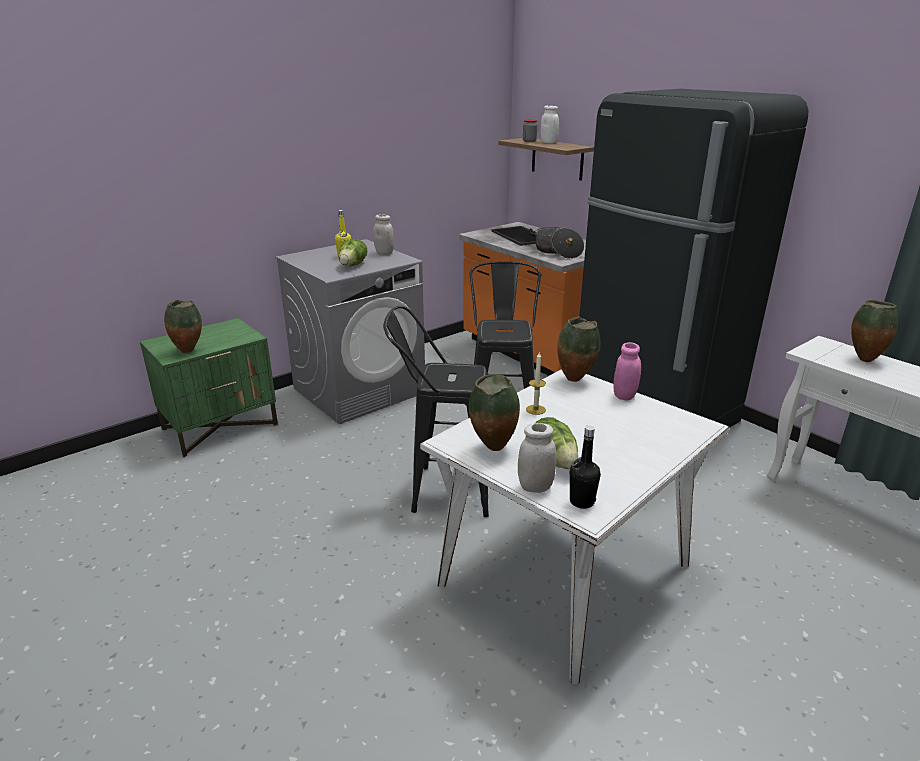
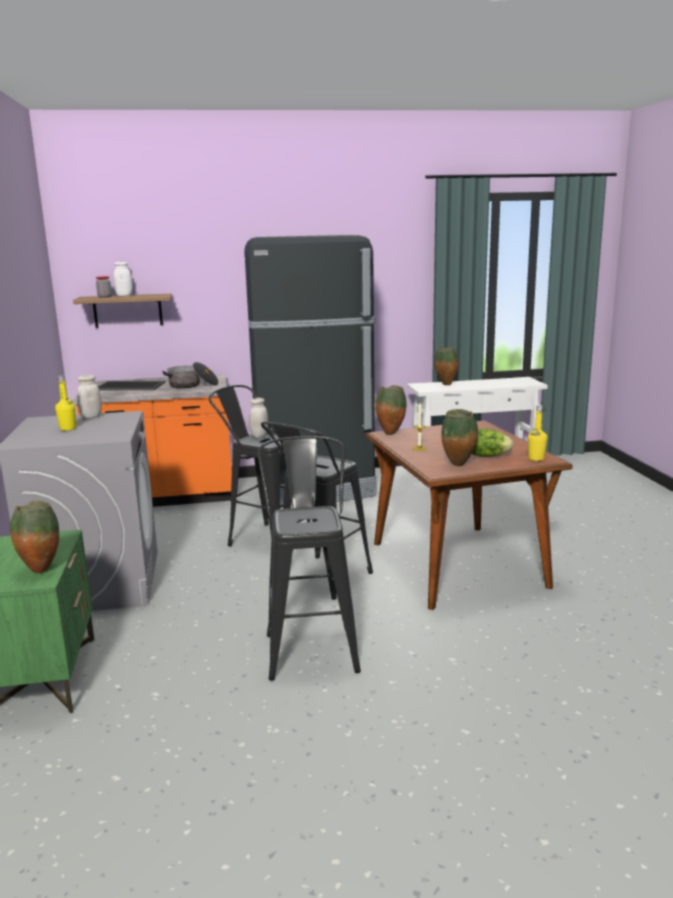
camera: 60 degrees left, 10 degrees down
lettuce [339,239,367,266] -> none
white dining table [420,369,730,684] -> brown dining table [366,421,573,610]
white jar [518,423,557,493] -> white jar moved to [249,398,268,438]
black bottle [570,425,601,509] -> yellow bottle [528,405,548,461]
pink jar [613,342,641,401] -> none
none -> black stool [257,436,361,681]

